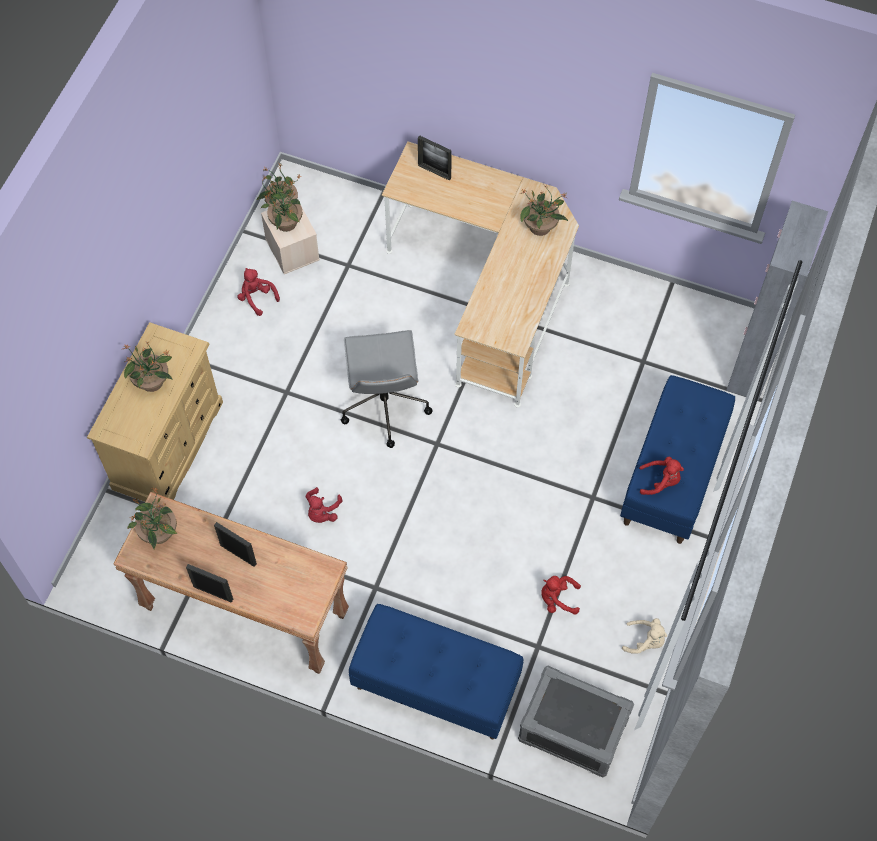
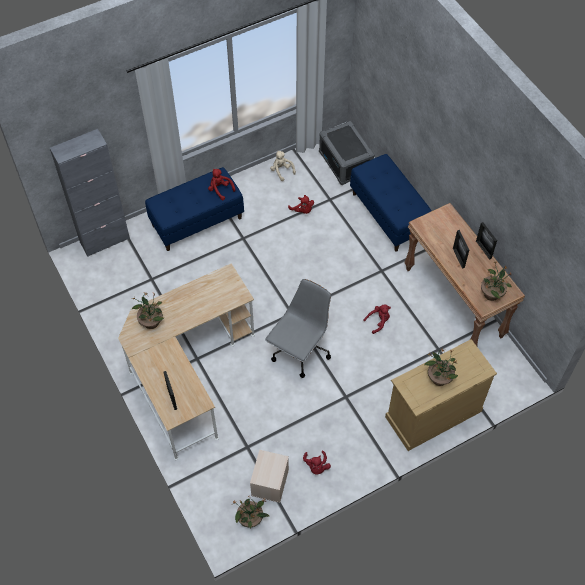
camera: 140 degrees left, 5 degrees down
potted plant [261,180,303,232] -> none

